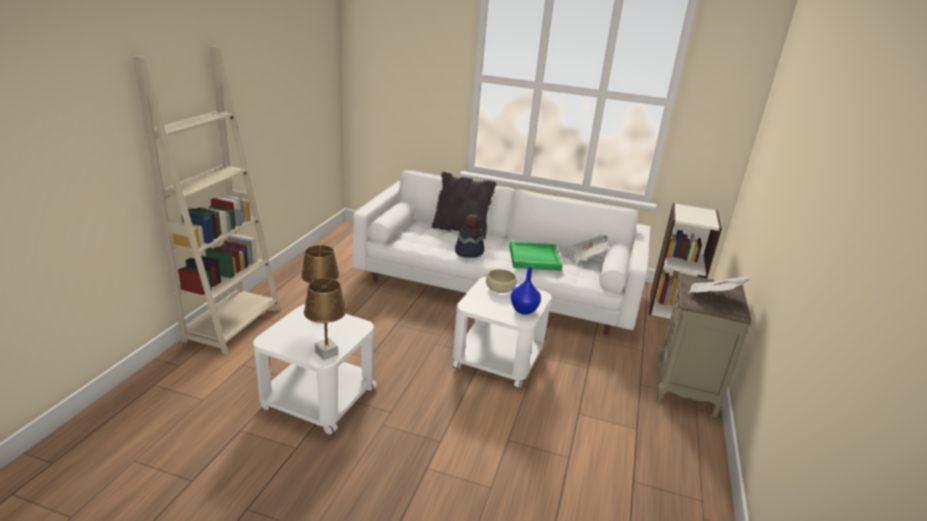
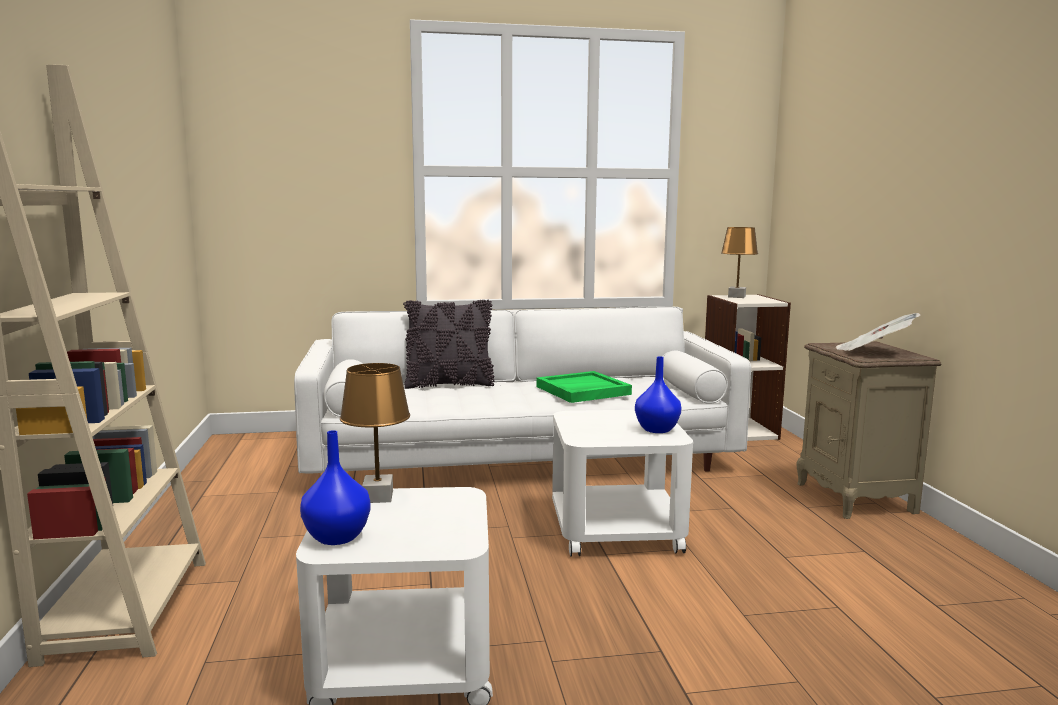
camera: 25 degrees left, 15 degrees down
brown table lamp [304,278,346,360] -> brown table lamp moved to [721,227,758,298]
hat [455,214,484,258] -> none
beige bowl [486,269,517,293] -> none
newspaper [562,235,610,262] -> none
none -> blue vase [300,430,370,545]

